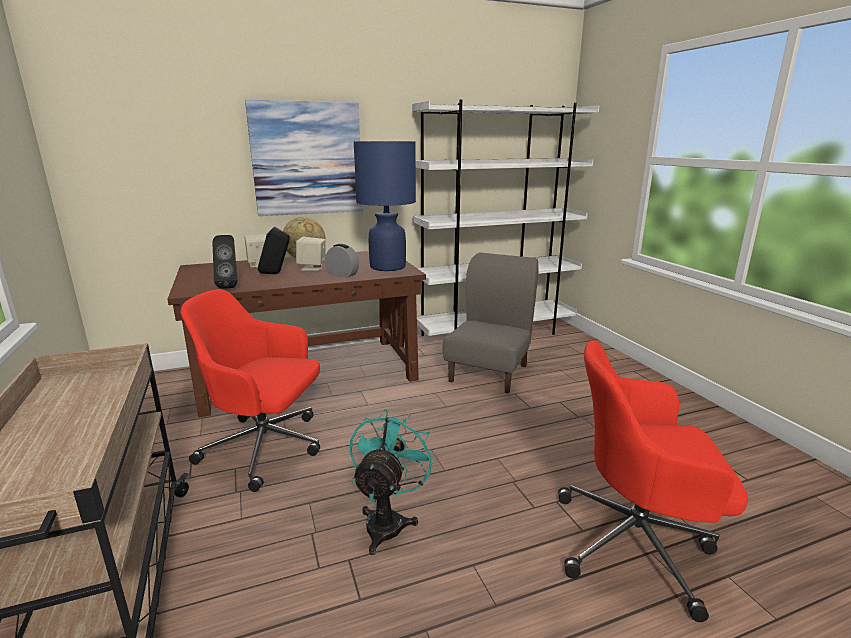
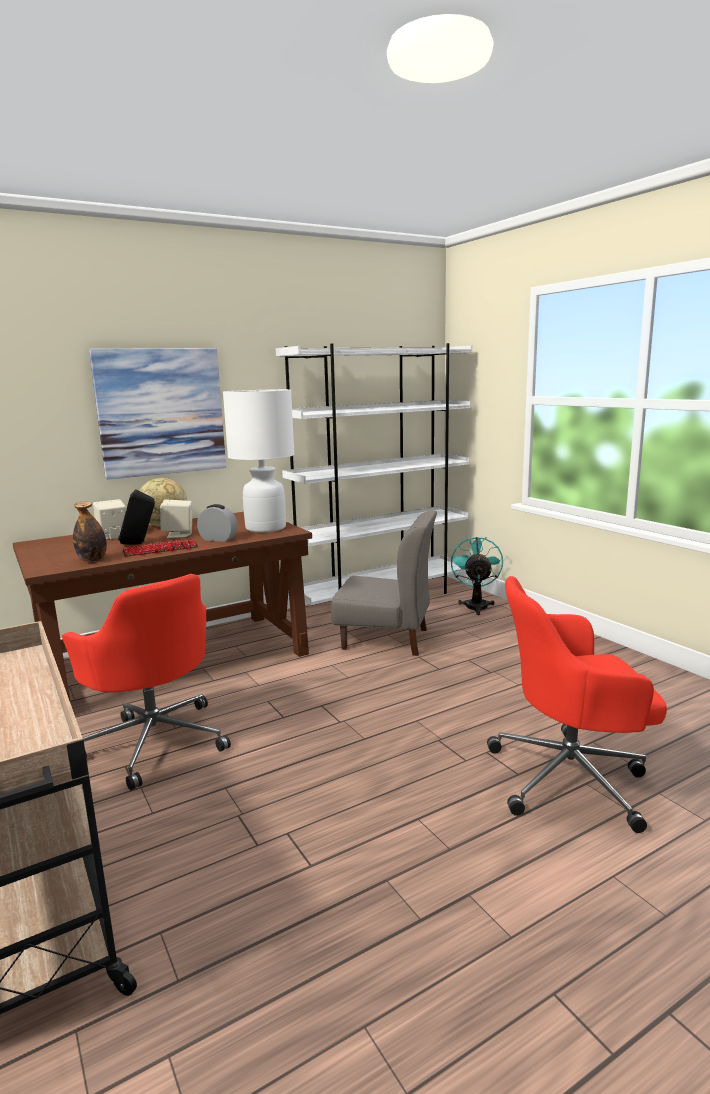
camera: 10 degrees left, 5 degrees down
red office chair [181,289,320,492] -> red office chair turned 135 degrees counterclockwise [62,574,231,790]
black speaker [212,235,237,288] -> bottle [73,502,107,562]
turquoise fan [350,409,436,555] -> turquoise fan moved to [451,536,503,615]
blue table lamp [354,141,416,271] -> white table lamp [223,389,294,532]
grey chair [443,252,539,394] -> grey chair turned 90 degrees clockwise [331,510,437,656]
none -> keyboard [122,540,198,557]

